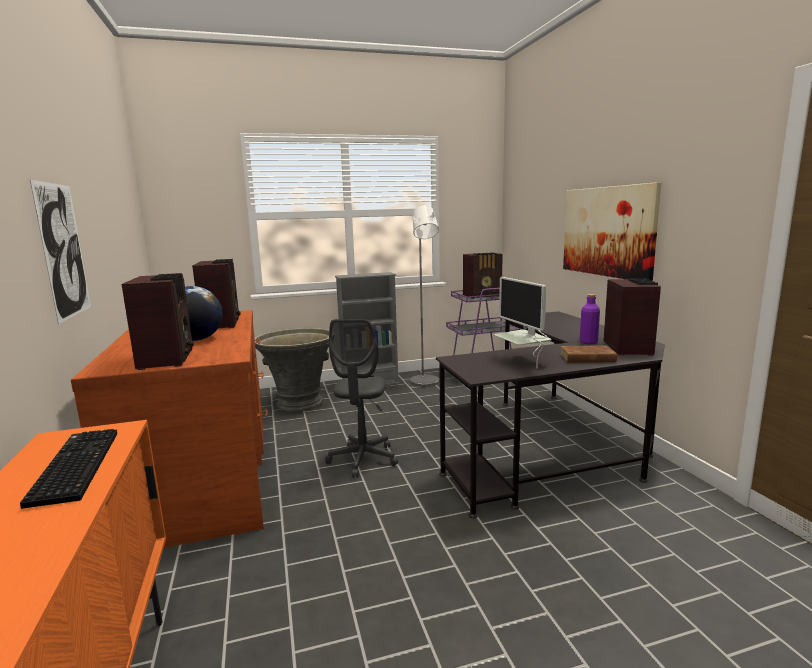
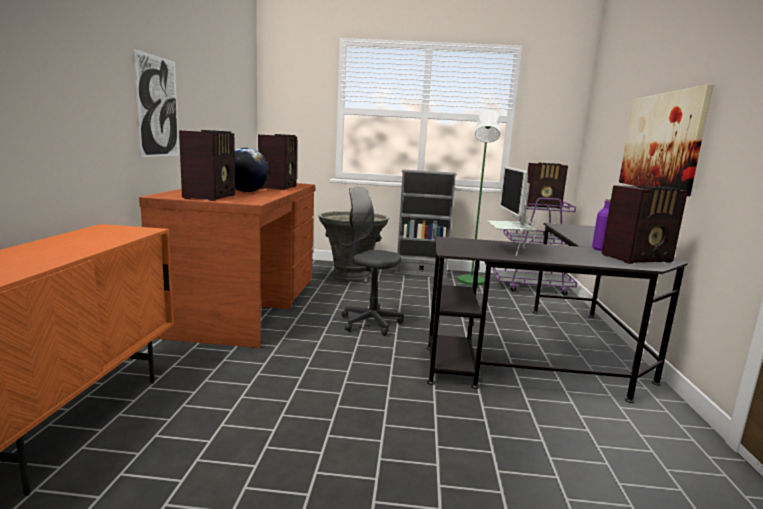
camera: 20 degrees right, 0 degrees up
keyboard [20,429,117,509] -> none
grey office chair [325,319,398,478] -> grey office chair turned 90 degrees clockwise [341,187,404,336]
grey floor lamp [410,205,439,387] -> green floor lamp [457,110,500,285]
brown book [560,345,623,363] -> none
radio [604,279,661,356] -> radio turned 45 degrees clockwise [602,185,688,264]

